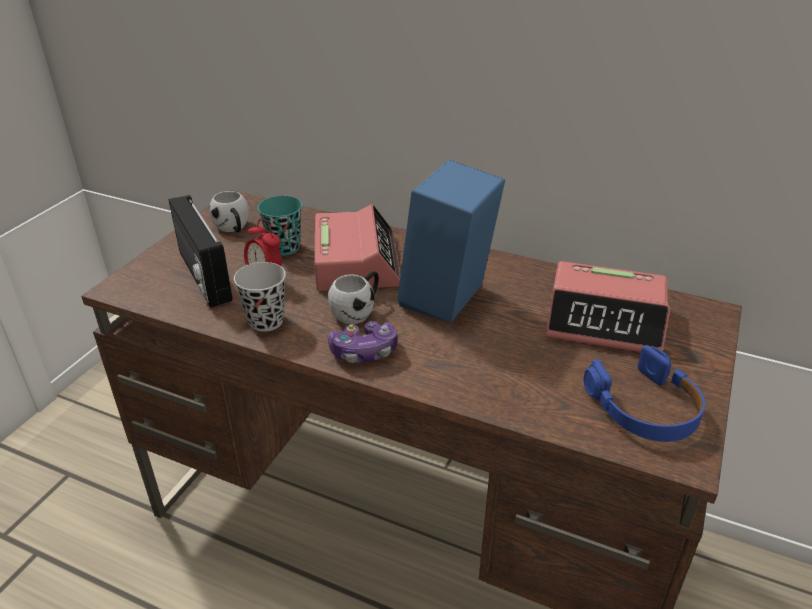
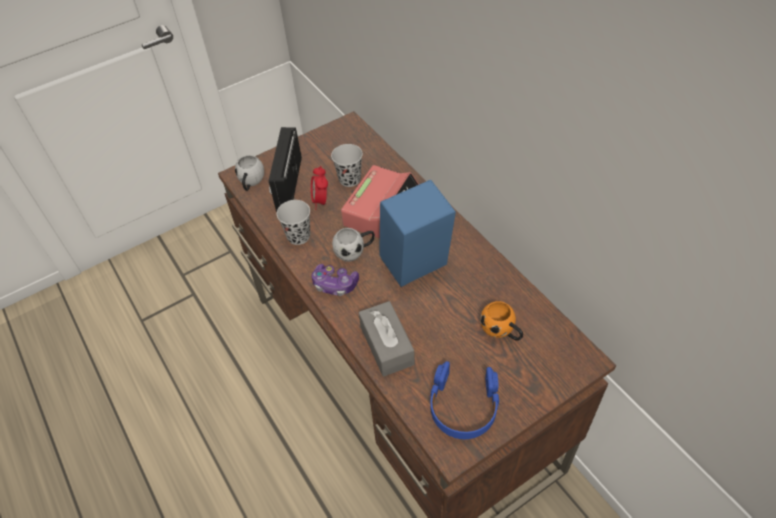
camera: 35 degrees right, 15 degrees up
white mug [209,191,249,232] -> white mug moved to [235,155,264,191]
turquoise cup [258,196,302,256] -> black cup [331,144,363,187]
alarm clock [545,261,670,352] -> orange mug [480,301,523,341]
none -> grey tissue box [359,301,415,377]

